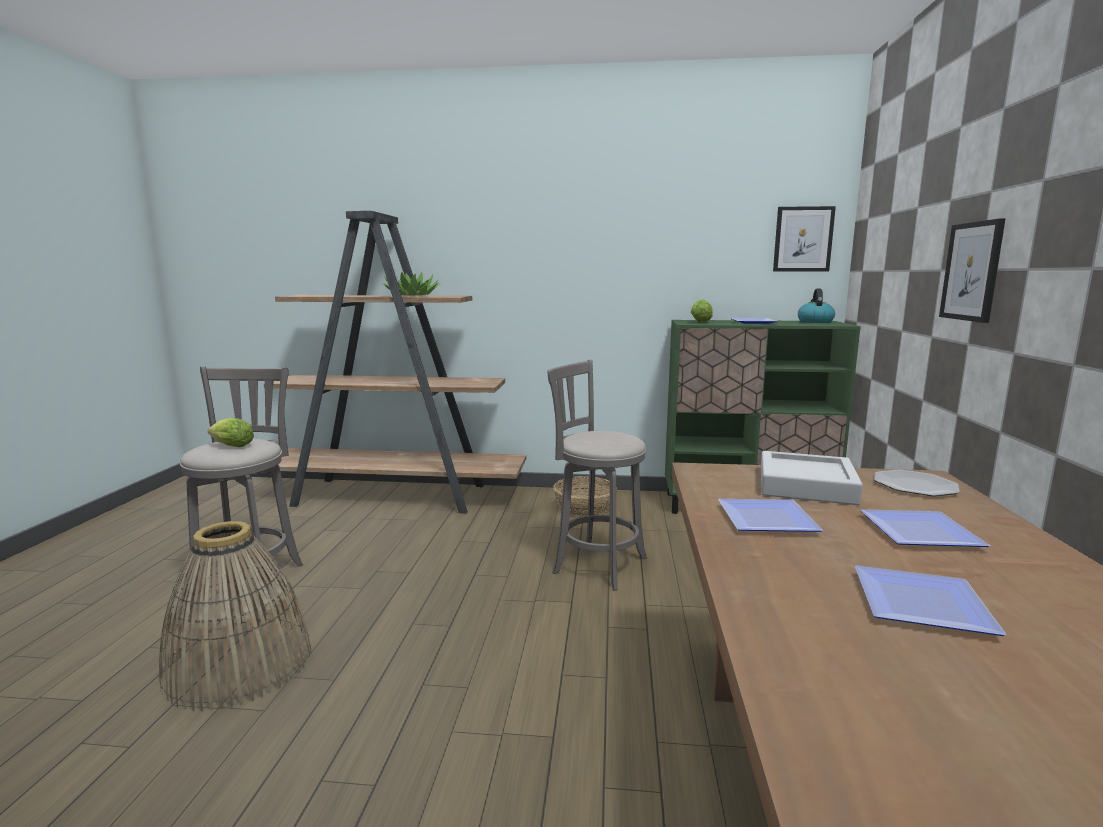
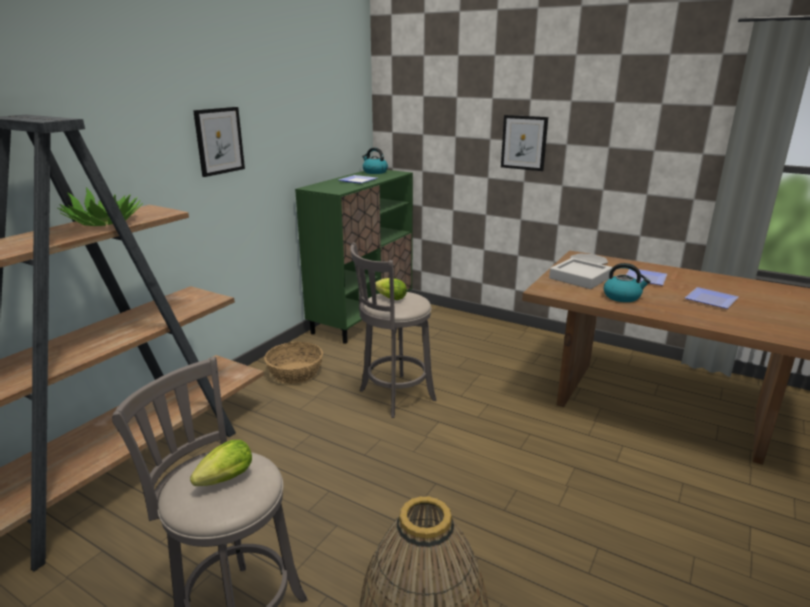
camera: 65 degrees left, 10 degrees up
lettuce [691,299,713,323] -> lettuce moved to [376,278,407,300]
plate [718,499,823,532] -> kettle [604,263,651,302]
picture [773,206,836,271] -> picture moved to [193,107,245,177]

